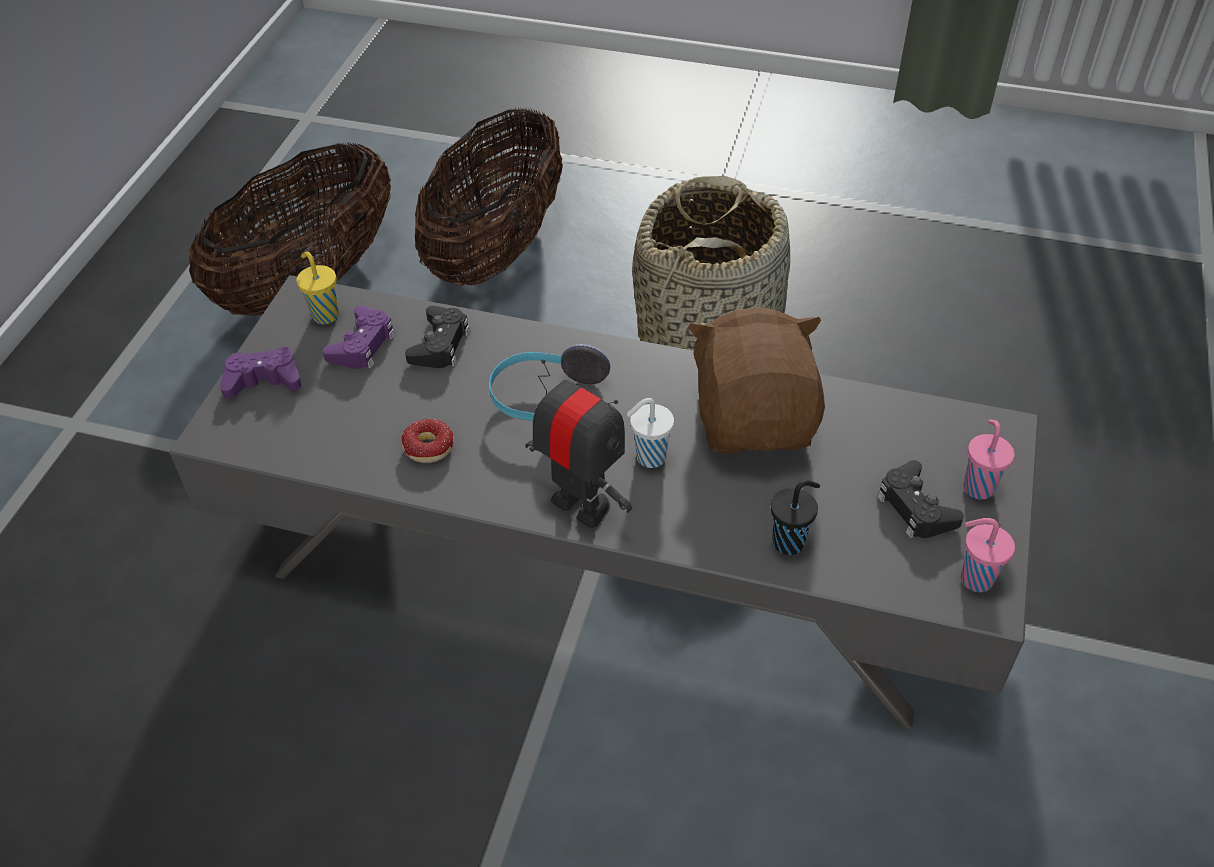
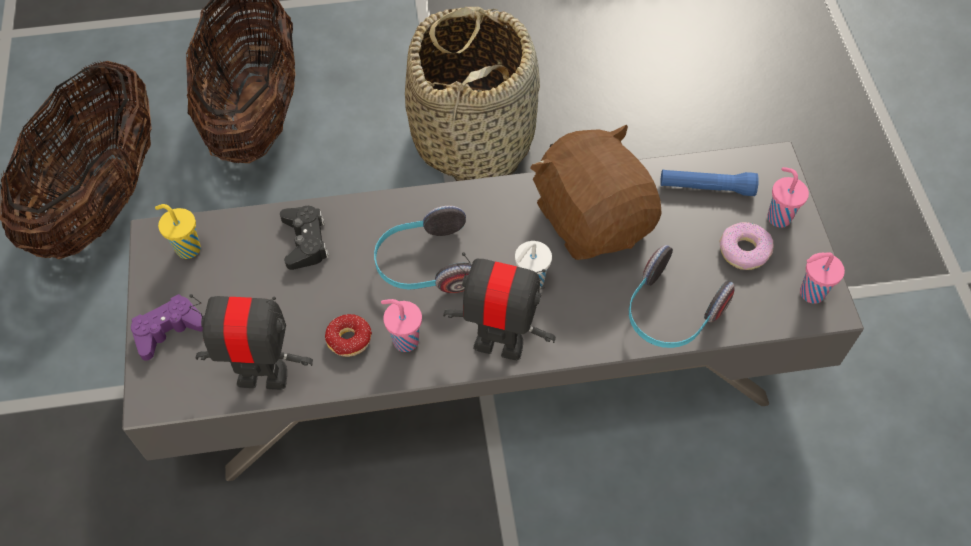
camera: 25 degrees left, 10 degrees up
purple game controller [323,306,395,369] -> none
black cup [771,480,820,555] -> headphones [629,245,735,348]
black game controller [877,460,964,538] -> donut [719,222,774,270]
none -> toy robot [189,294,313,390]
none -> pink cup [381,299,422,352]
none -> blue flashlight [660,169,759,196]

